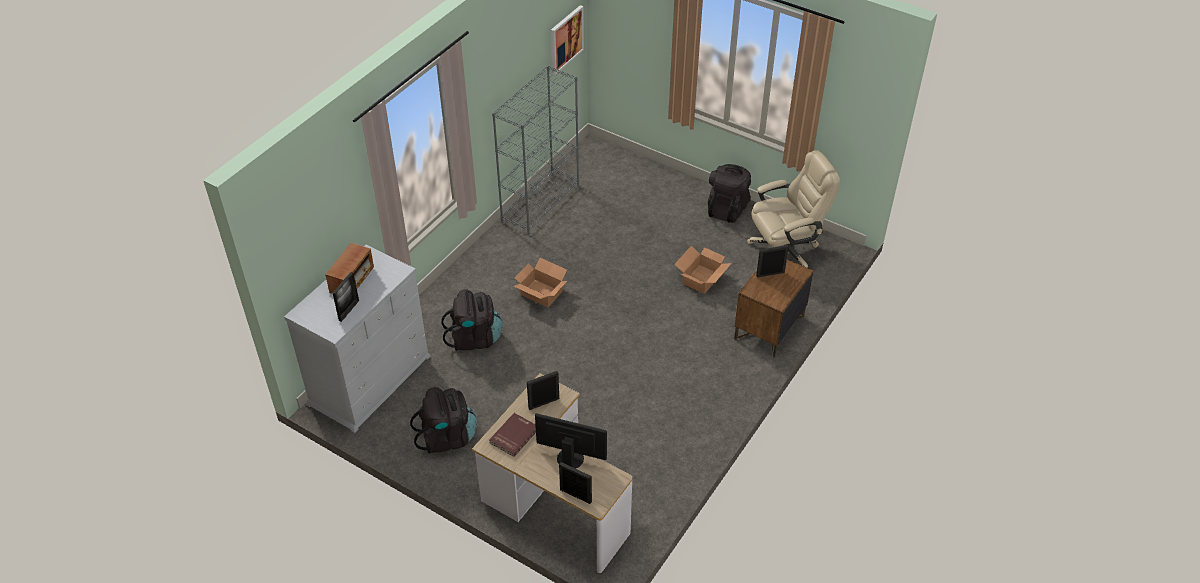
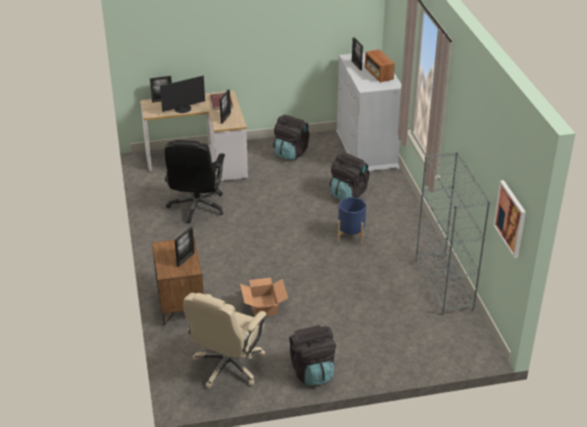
camera: 135 degrees right, 10 degrees down
cardboard box [514,258,567,307] -> blue planter [337,197,366,244]
none -> black office chair [165,140,225,224]

